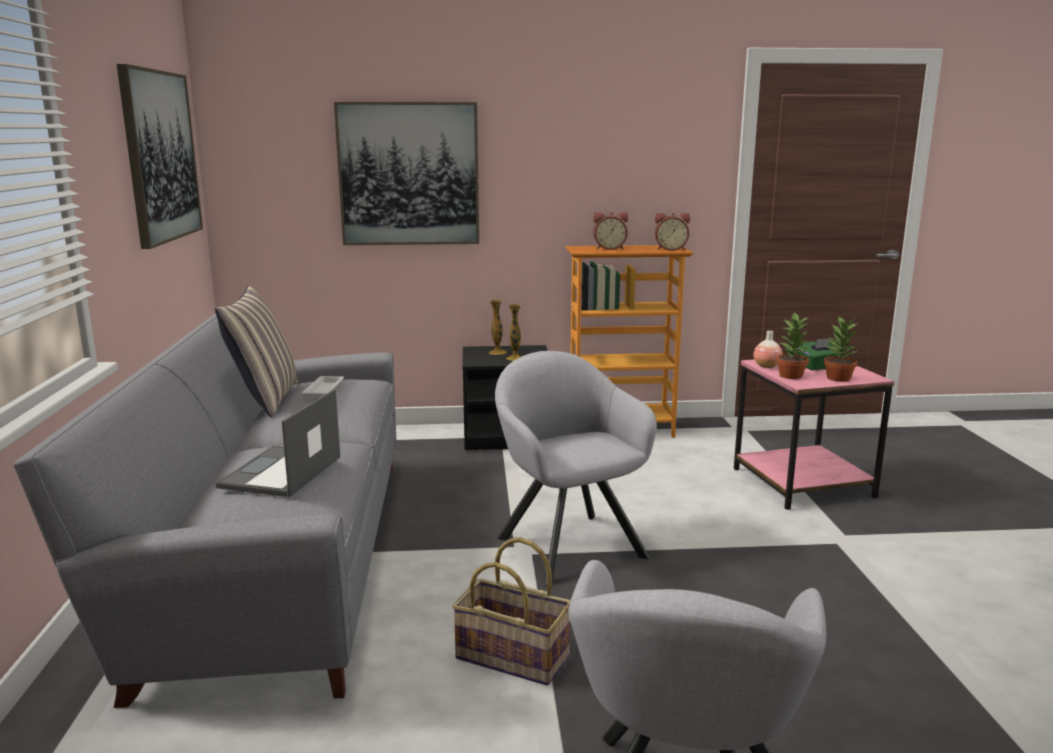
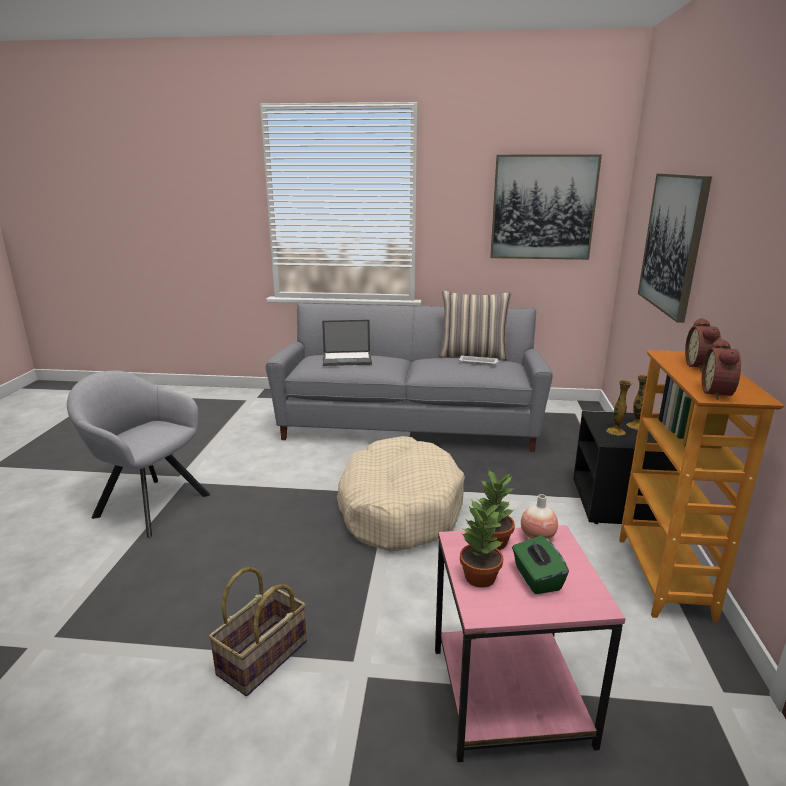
camera: 100 degrees right, 5 degrees up
laptop [216,389,340,497] -> laptop turned 150 degrees clockwise [322,320,372,366]
basket [452,537,571,686] -> basket moved to [208,567,307,696]
grey armchair [495,351,657,586] -> beige dog bed [337,436,465,552]

